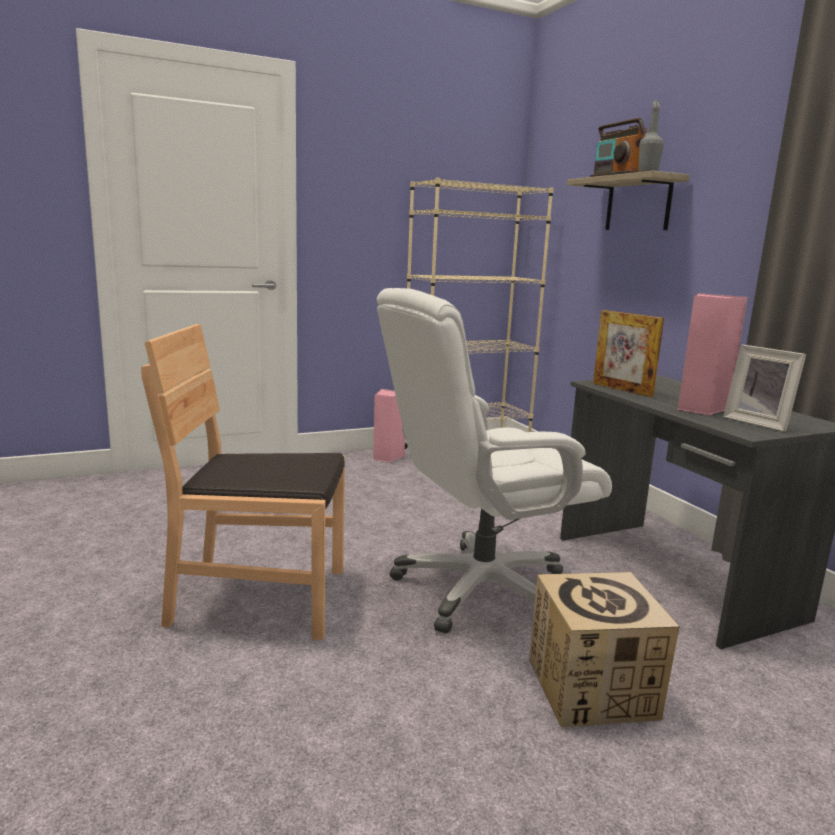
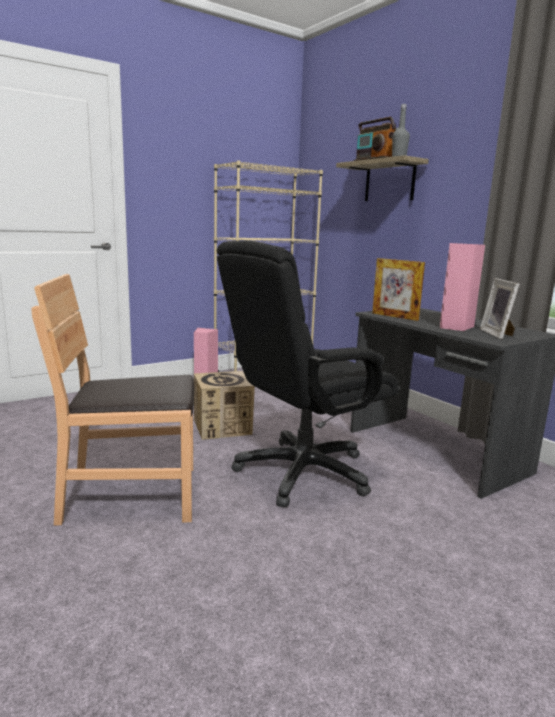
camera: 10 degrees left, 0 degrees up
white office chair [377,288,612,633] -> black office chair [217,240,399,507]
cardboard box [529,572,680,727] -> cardboard box moved to [194,371,255,440]
picture frame [723,344,806,432] -> picture frame turned 45 degrees clockwise [480,278,519,339]

